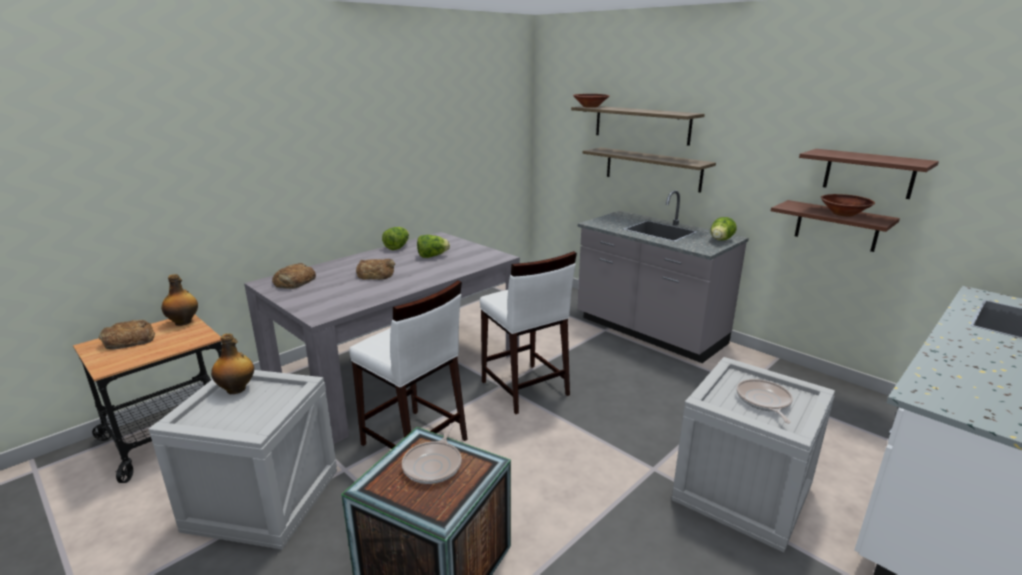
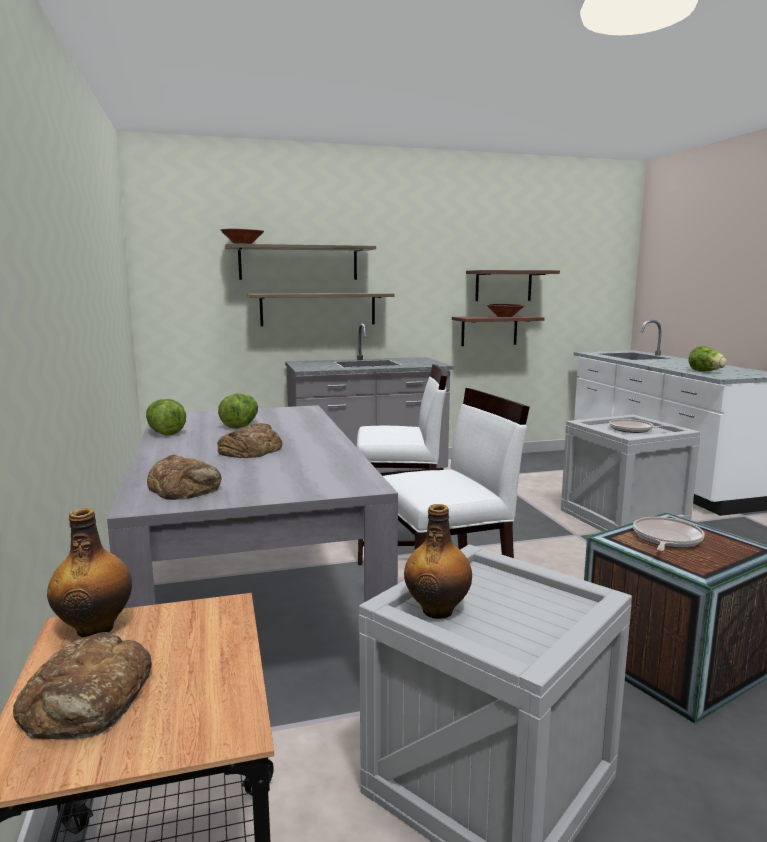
camera: 60 degrees left, 10 degrees down
frying pan [402,423,462,484] -> frying pan turned 105 degrees counterclockwise [633,517,705,551]
lettuce [711,217,736,240] -> lettuce moved to [689,346,727,372]

